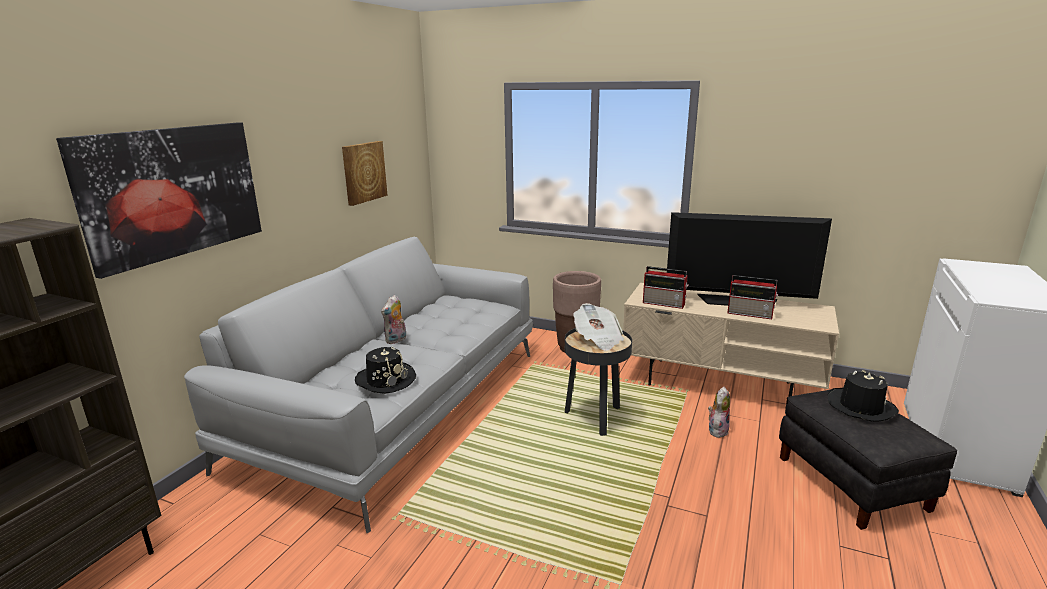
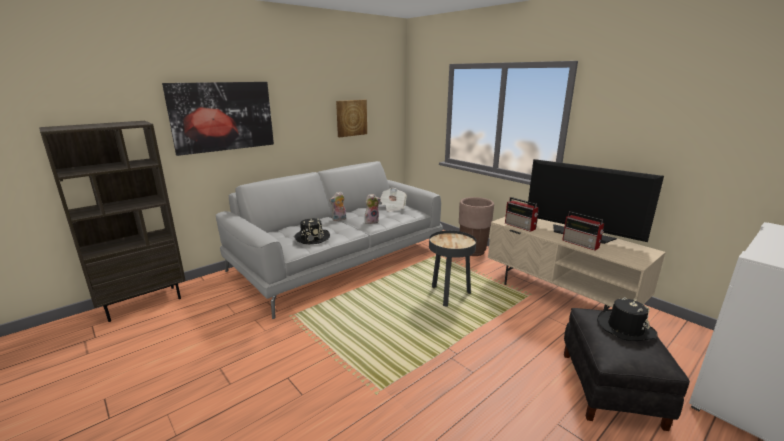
camera: 25 degrees right, 0 degrees up
newspaper [573,303,624,351] -> newspaper moved to [380,188,407,212]
plush toy [708,387,730,438] -> plush toy moved to [365,194,380,224]

